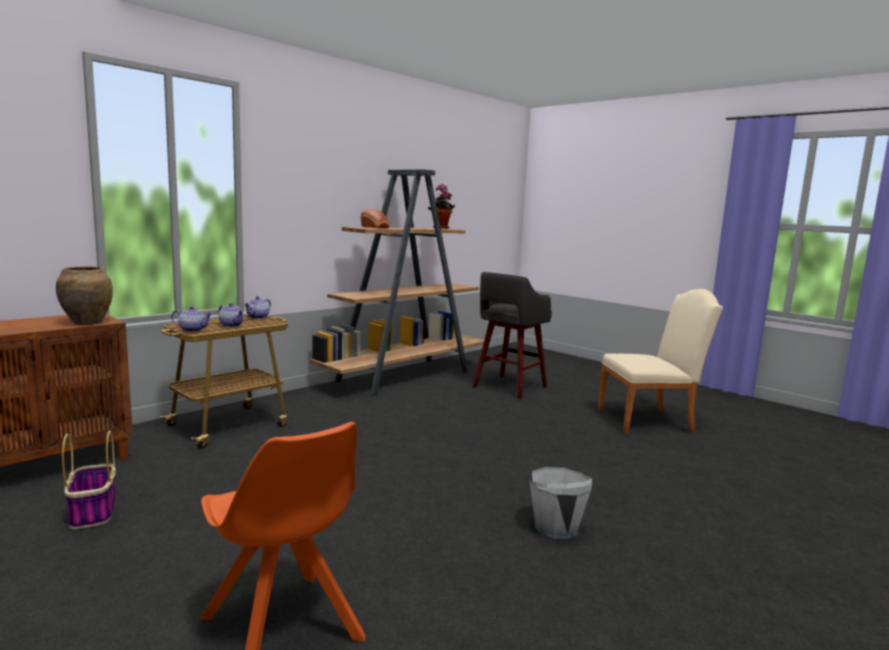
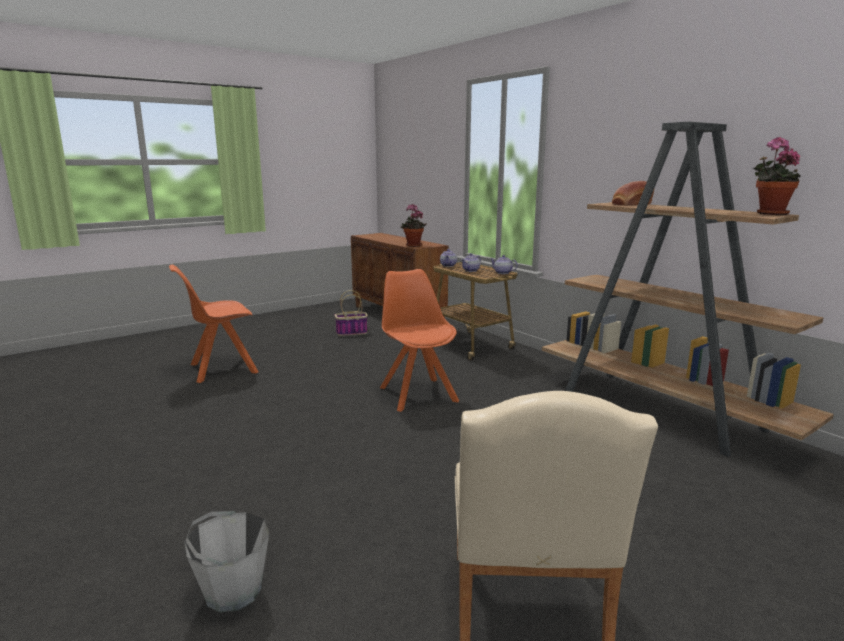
camera: 100 degrees right, 5 degrees up
brown vase [56,266,113,325] -> potted plant [401,204,427,247]
grey stool [473,272,552,399] -> none
grey bucket [529,467,592,539] -> grey bucket moved to [184,511,269,613]
none -> orange chair [380,269,459,412]

